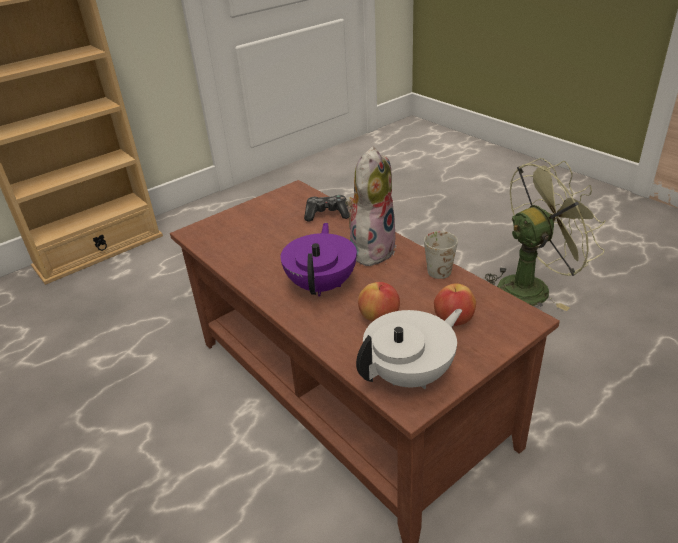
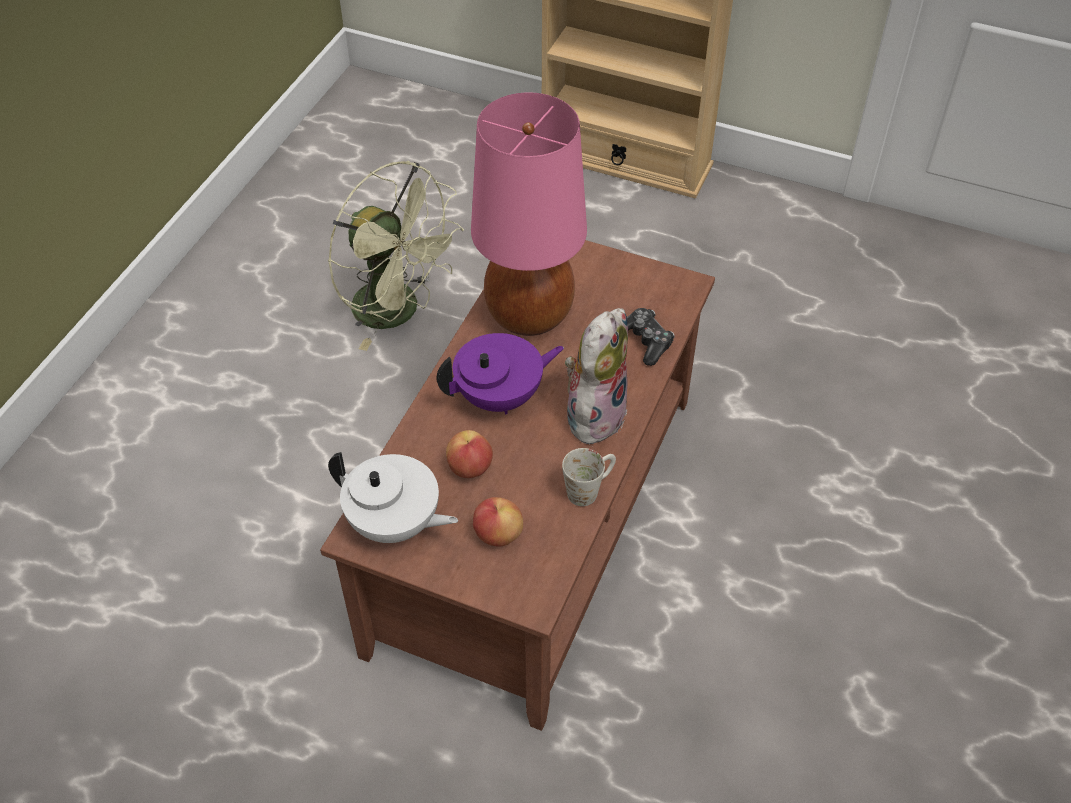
camera: 60 degrees right, 15 degrees up
plush toy [345,147,396,266] -> plush toy turned 60 degrees counterclockwise [565,308,628,450]
green fan [485,158,606,311] -> green fan moved to [328,161,464,351]
none -> pink table lamp [471,92,587,336]

